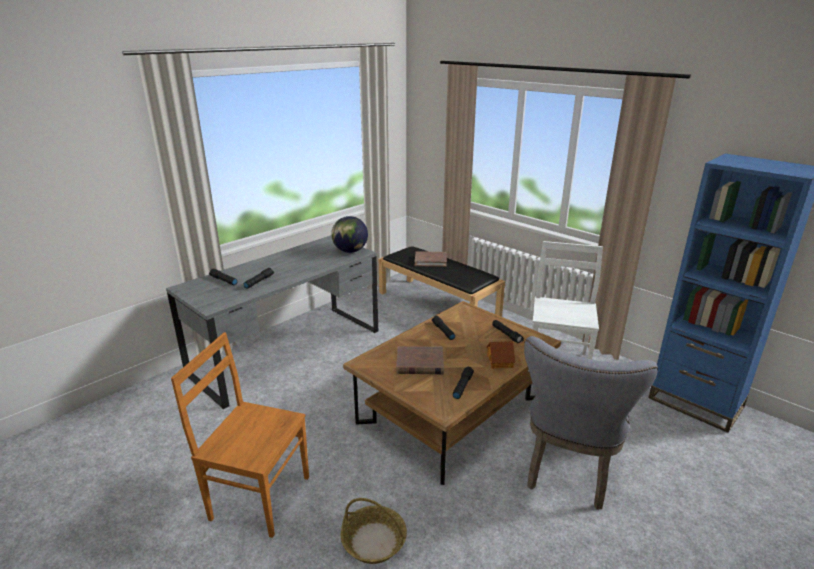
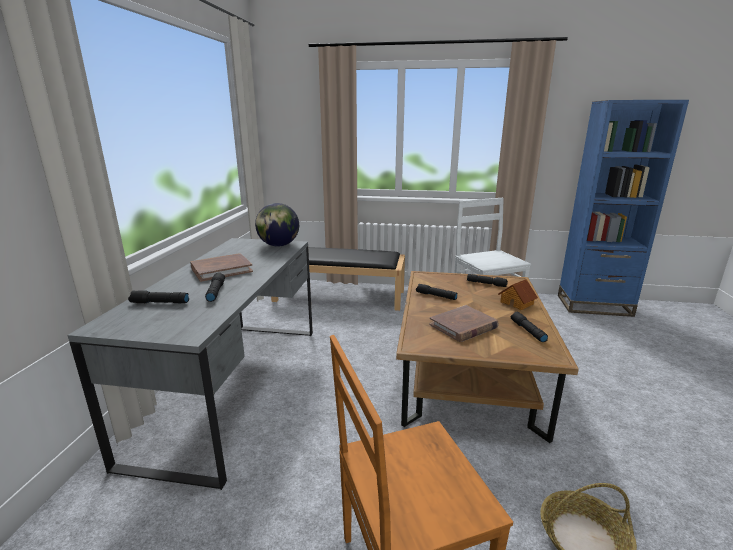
camera: 35 degrees left, 5 degrees down
brown book [415,251,447,267] -> brown book moved to [191,253,253,282]
grey chair [524,336,658,510] -> none

